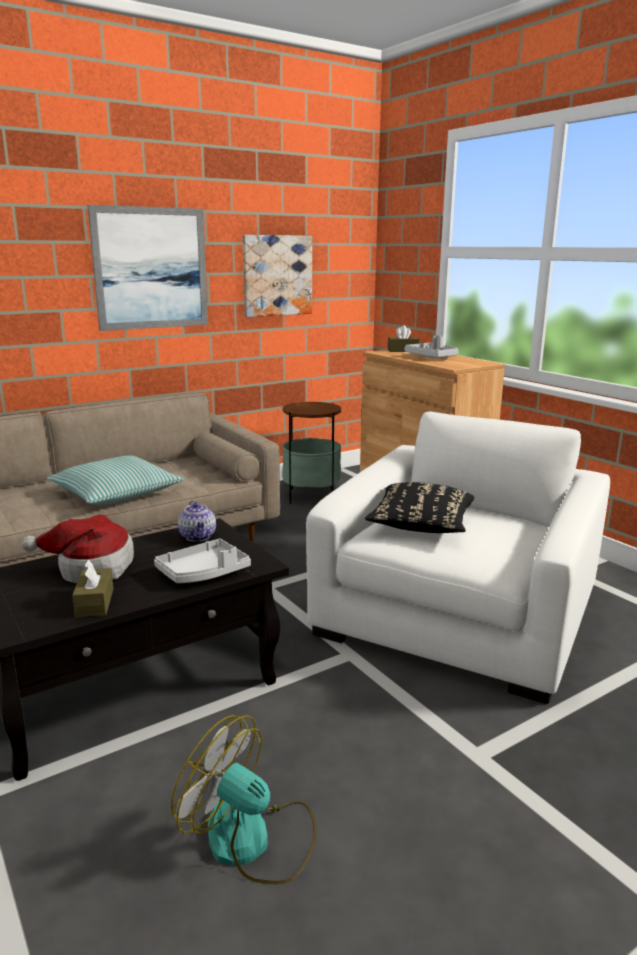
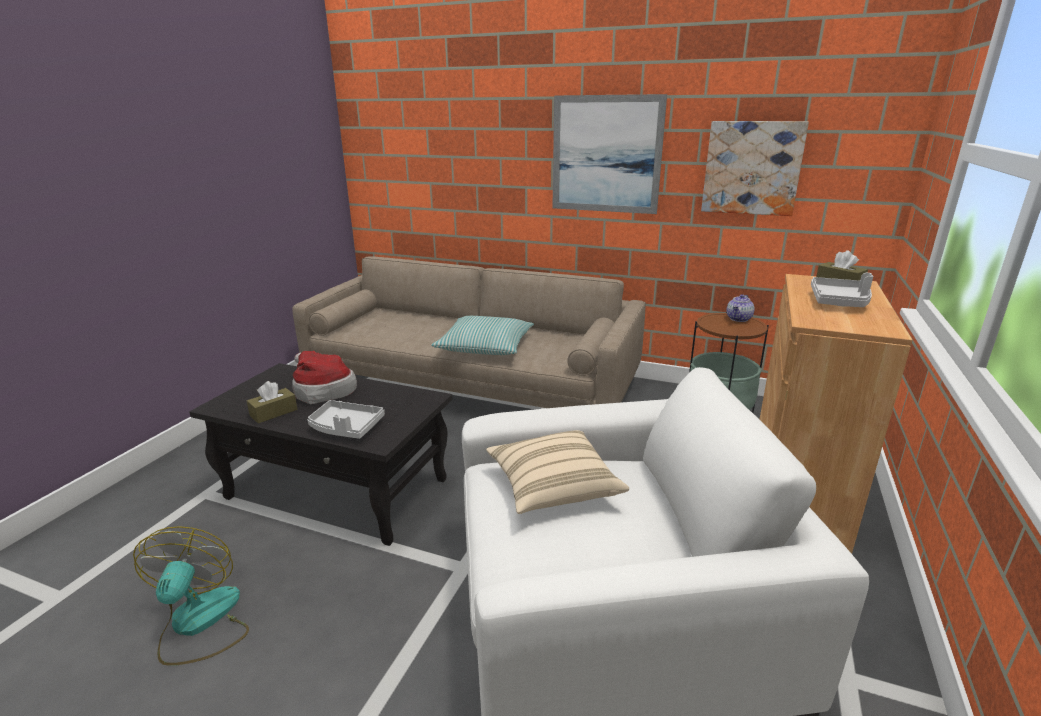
camera: 55 degrees right, 5 degrees up
teapot [178,501,216,542] -> teapot moved to [726,294,755,322]
black pillow [365,482,474,533] -> beige pillow [486,430,629,514]

